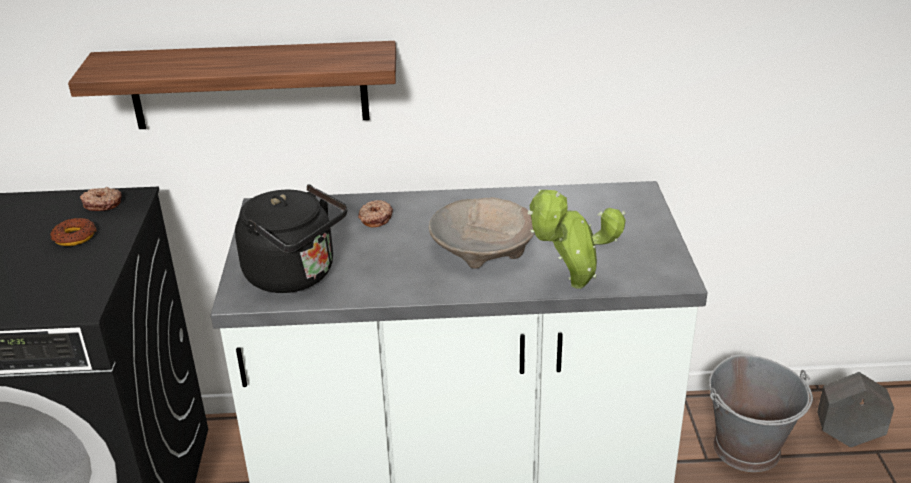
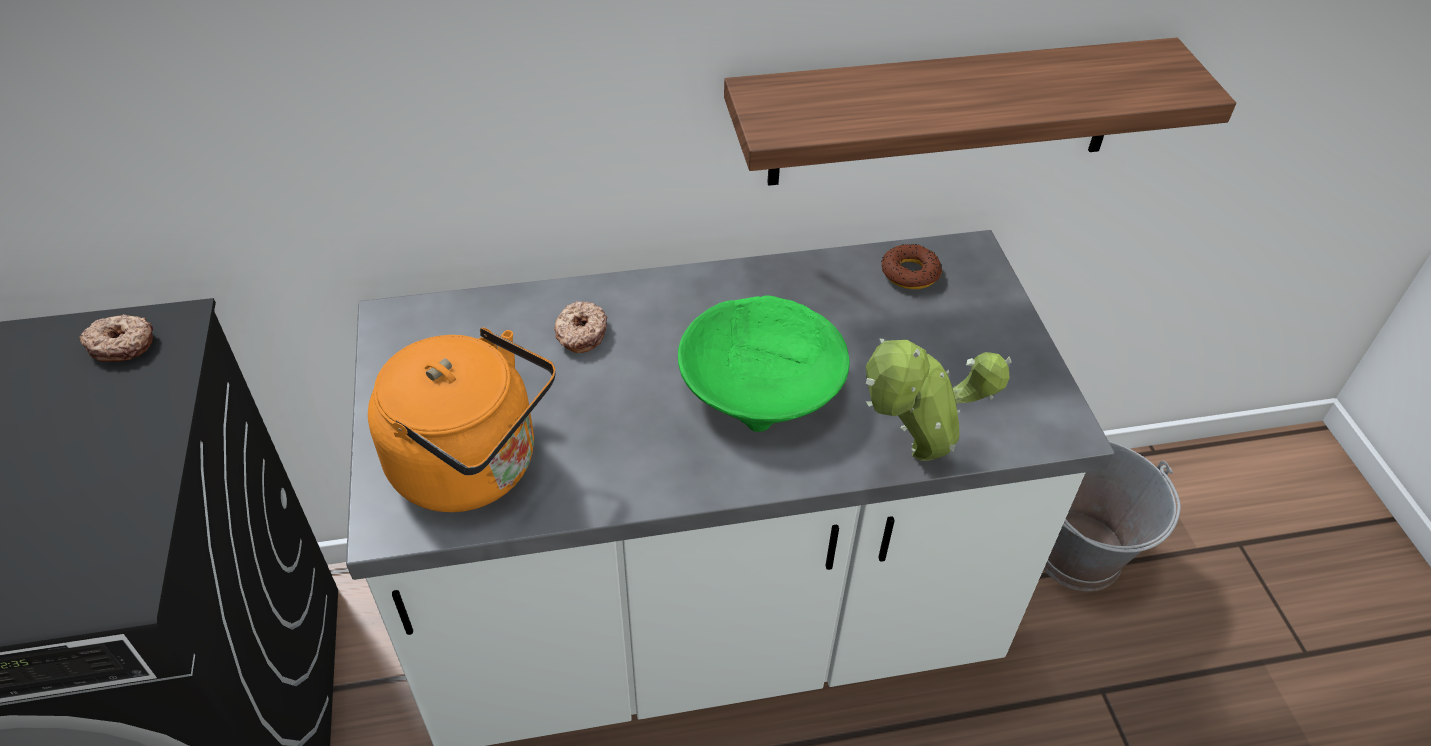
camera: 10 degrees left, 15 degrees up
donut [50,218,97,246] -> donut moved to [881,244,942,289]
shelf [68,41,396,129] -> shelf moved to [724,38,1236,186]
black kettle [235,184,347,293] -> orange kettle [368,327,556,512]
beige bowl [429,197,535,269] -> green bowl [678,295,850,432]
grey planter [817,372,894,447] -> none

